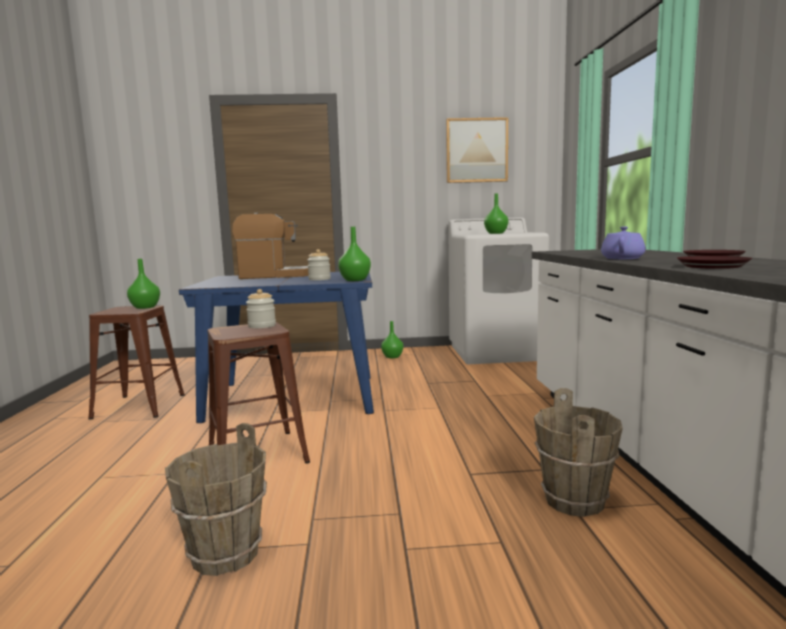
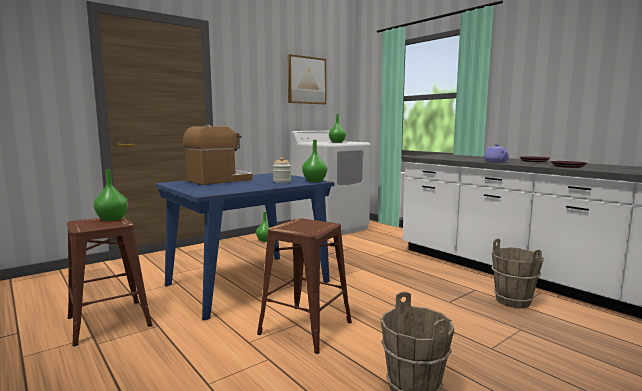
camera: 35 degrees left, 0 degrees up
jar [246,289,276,328] -> none

